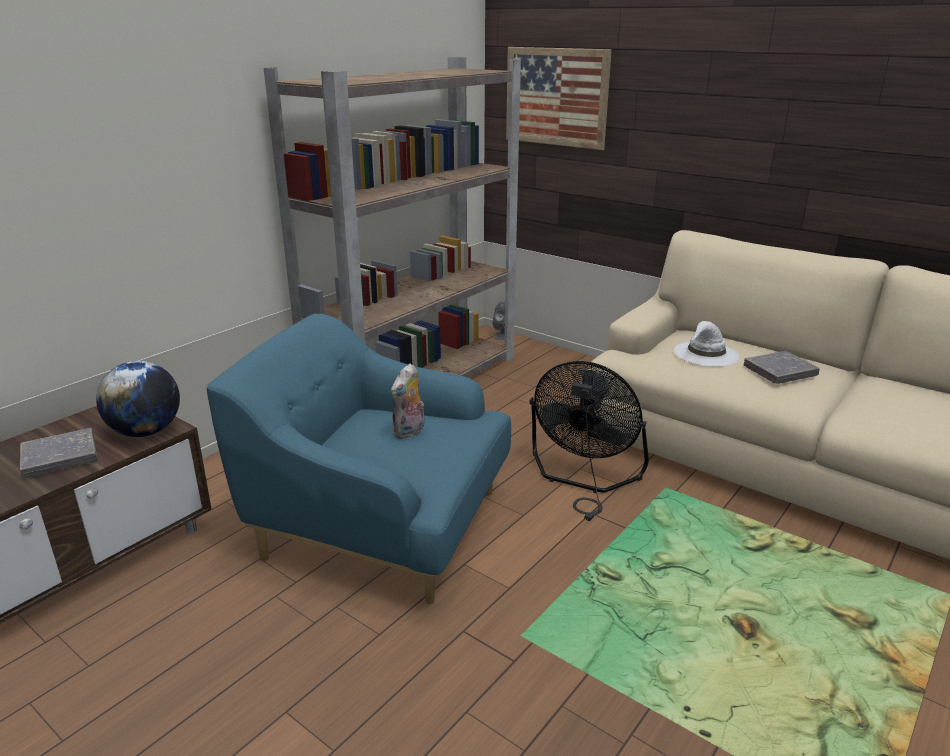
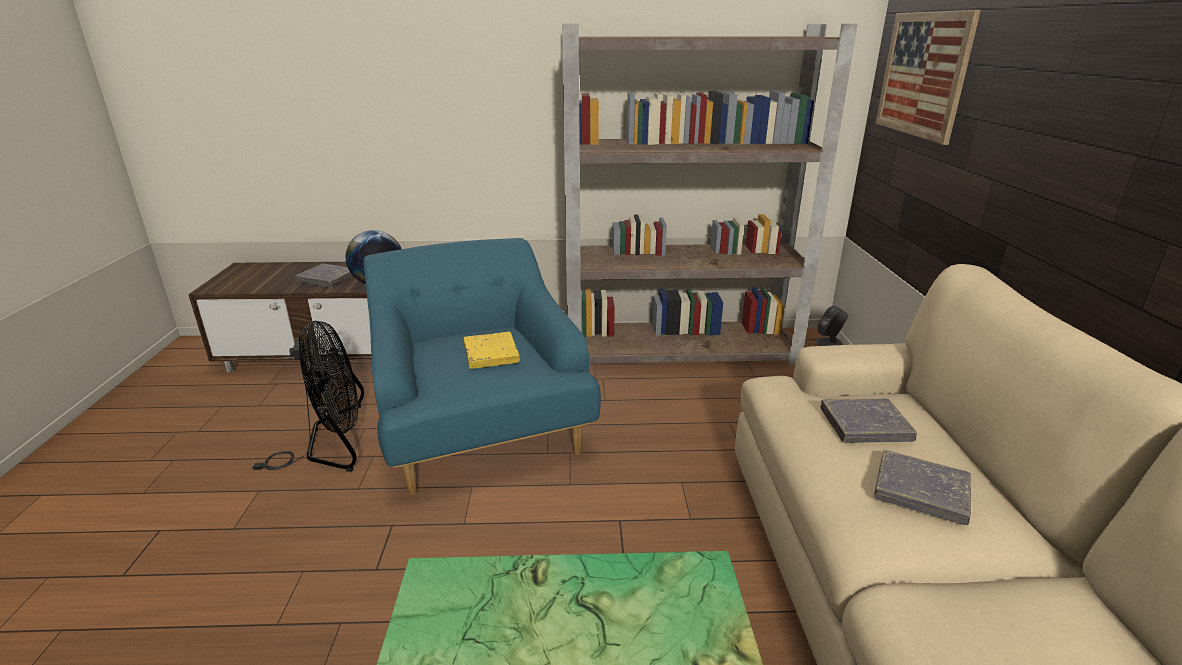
camera: 50 degrees right, 0 degrees up
plush toy [391,364,425,439] -> yellow book [464,332,520,369]
black fan [530,361,649,521] -> black fan moved to [251,321,364,472]
white hat [674,321,739,367] -> grey book [820,398,917,443]

